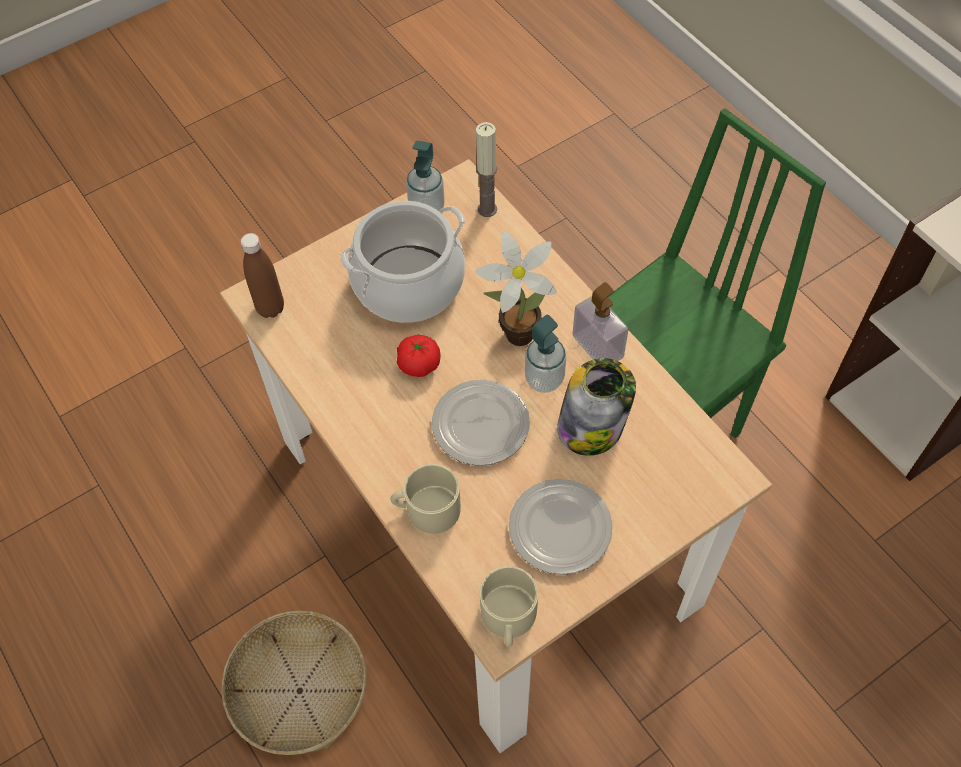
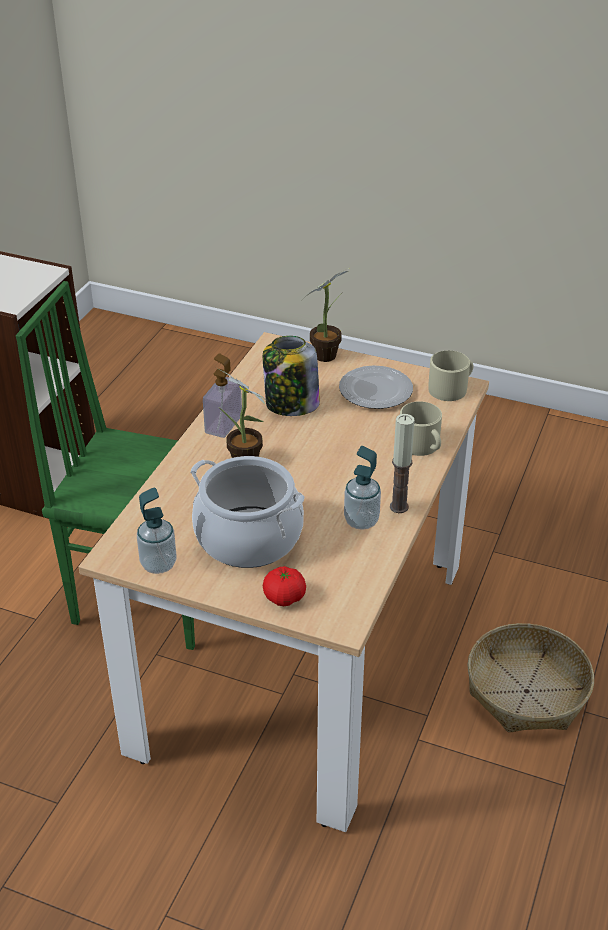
camera: 125 degrees left, 20 degrees down
brown bottle [240,233,284,318] -> none
tomato [397,335,441,377] -> tomato moved to [263,566,306,606]
plate [432,380,530,466] -> none
candle [476,122,497,217] -> candle moved to [390,414,415,513]
soap dispenser [525,315,566,393] -> soap dispenser moved to [344,446,381,530]
none -> potted plant [303,268,349,362]

